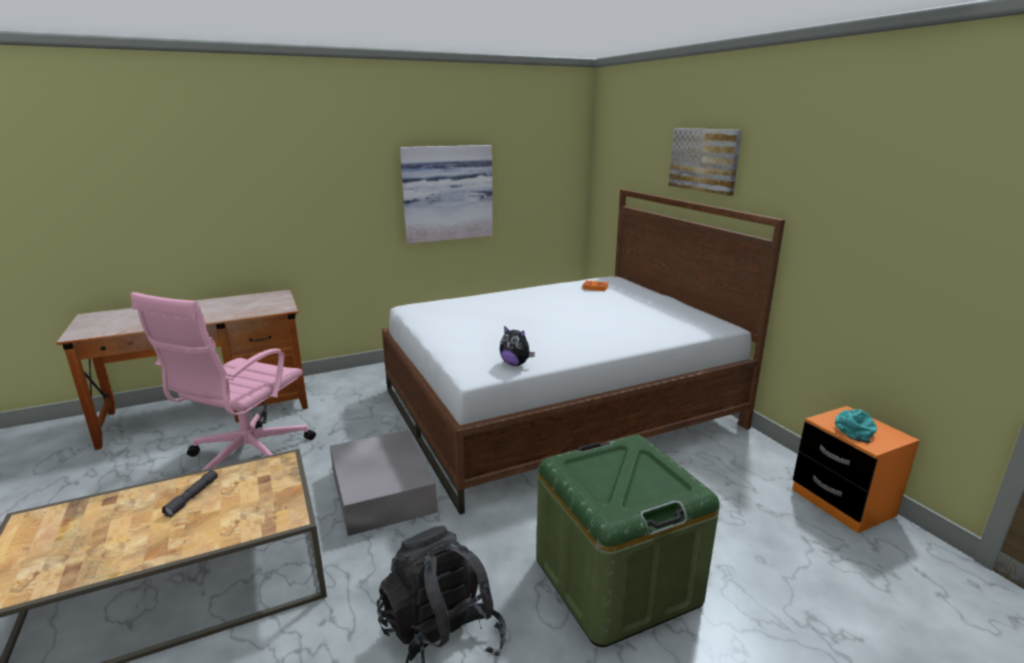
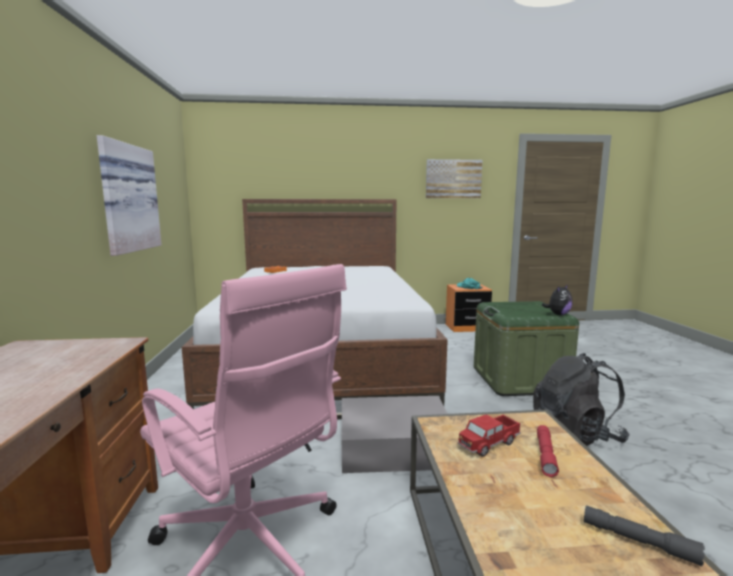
camera: 70 degrees left, 10 degrees down
grey flashlight [162,470,218,518] -> grey flashlight moved to [584,505,705,566]
plush toy [500,326,535,366] -> plush toy moved to [542,284,572,315]
picture [668,128,742,196] -> picture moved to [426,159,483,198]
none -> toy truck [458,415,521,457]
none -> red flashlight [537,425,559,477]

